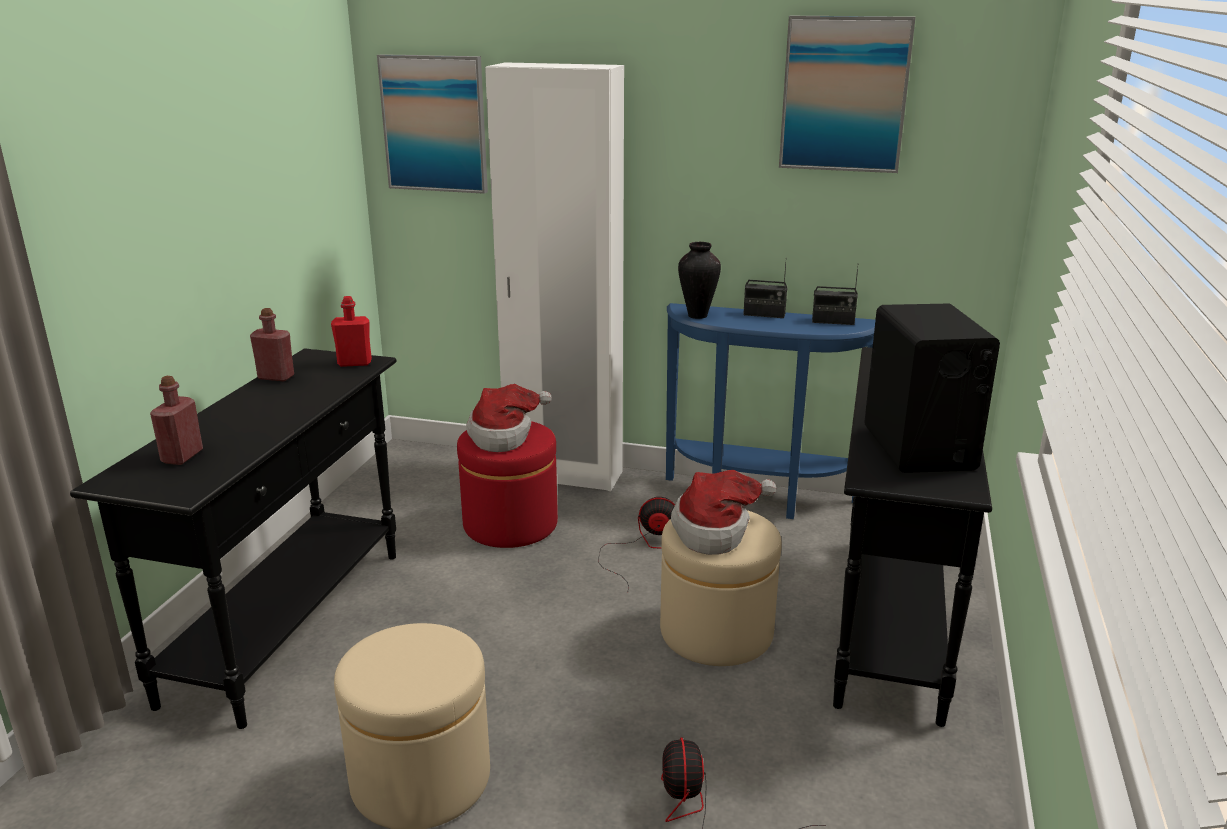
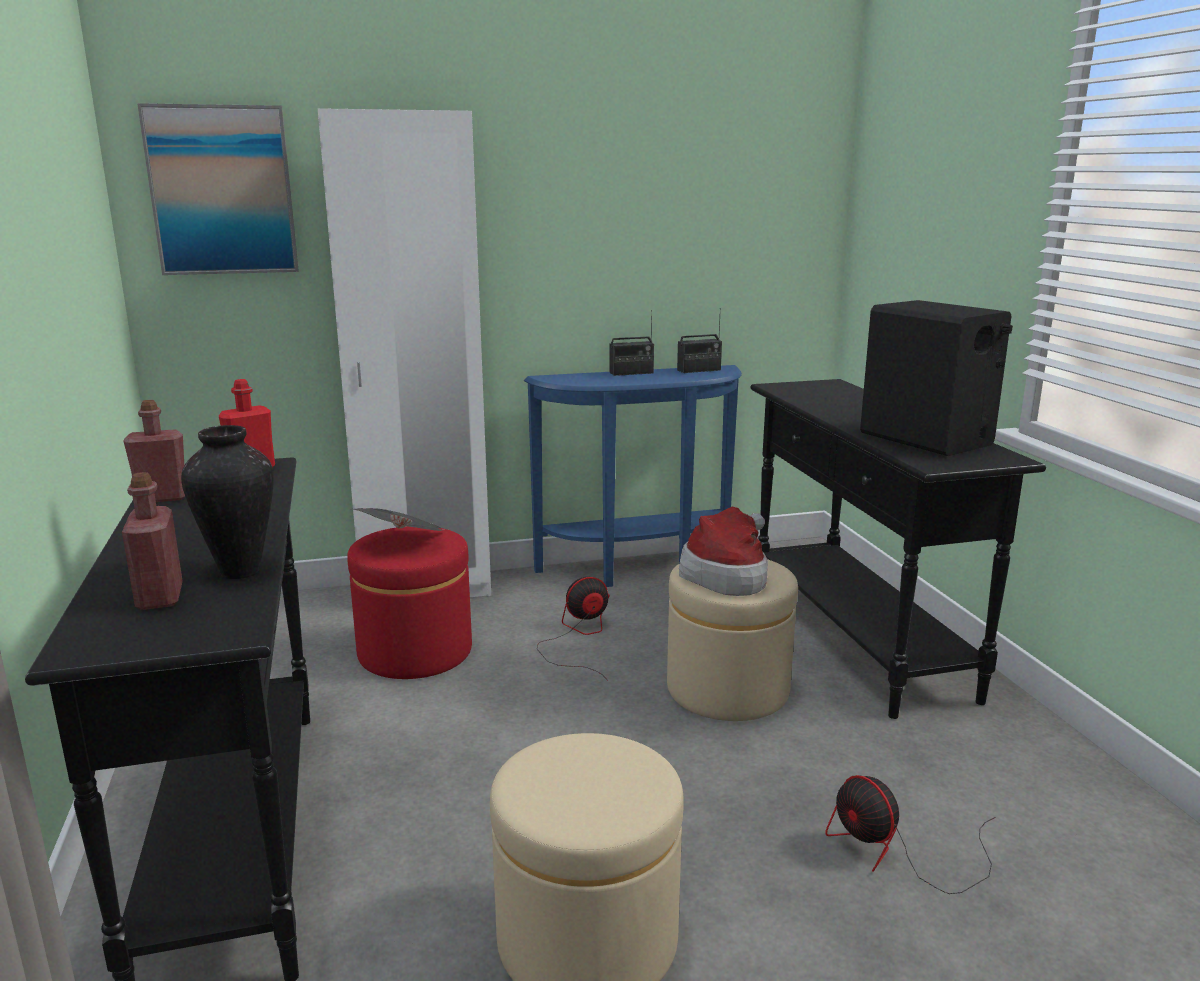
camera: 30 degrees left, 5 degrees down
hat [466,384,552,452] -> newspaper [353,508,444,531]
vase [678,242,721,319] -> vase moved to [181,425,274,579]
picture [779,16,916,173] -> none

